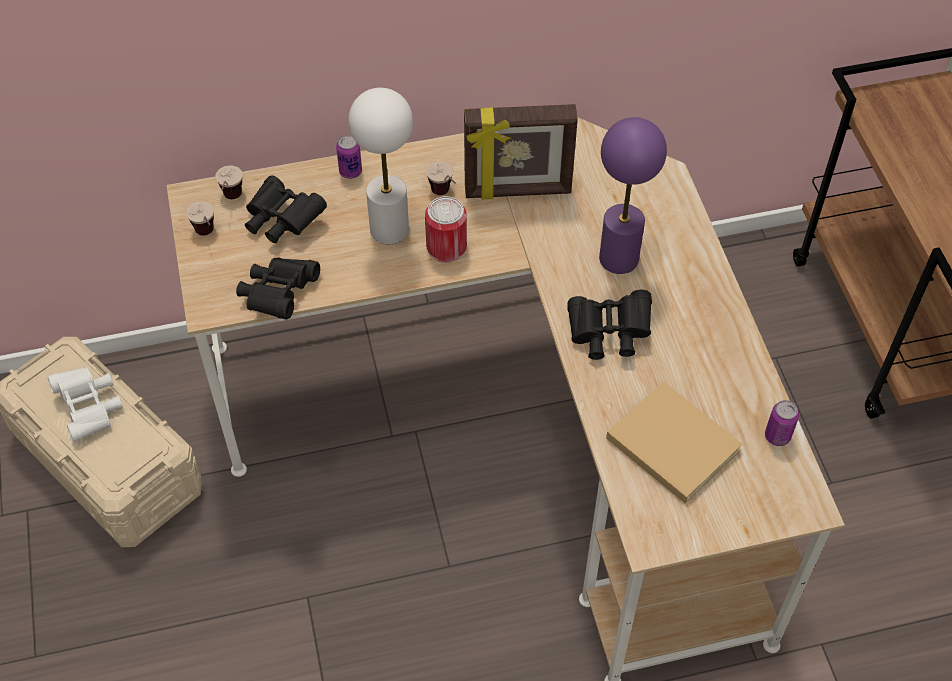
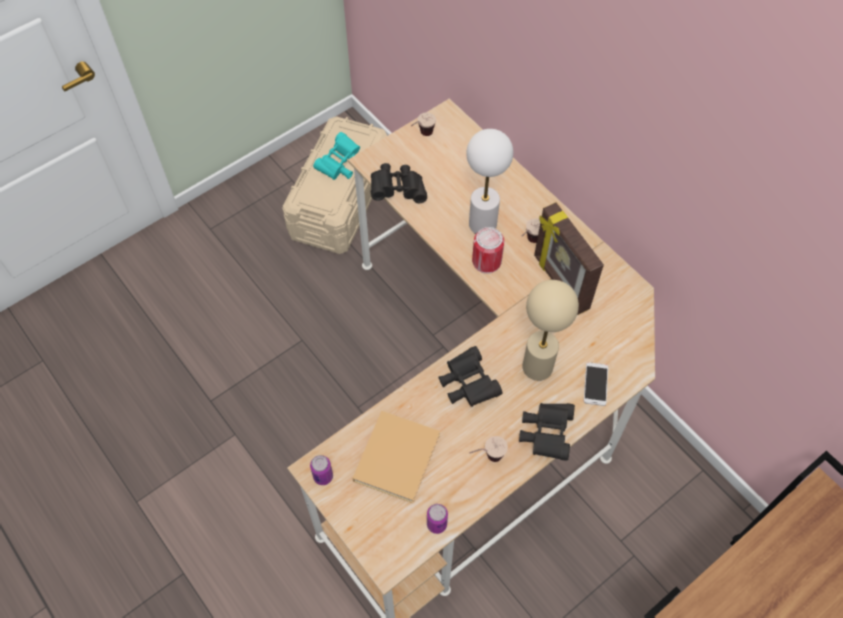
camera: 65 degrees right, 5 degrees up
white binoculars [48,367,123,442] -> turquoise binoculars [313,132,360,180]
cup [215,165,243,199] -> cup moved to [469,436,508,462]
black binoculars [245,175,327,243] -> black binoculars moved to [519,403,575,461]
can [336,135,362,179] -> can moved to [310,455,333,485]
purple table lamp [599,117,667,274] -> beige table lamp [522,280,579,381]
none -> phone [584,362,608,406]

